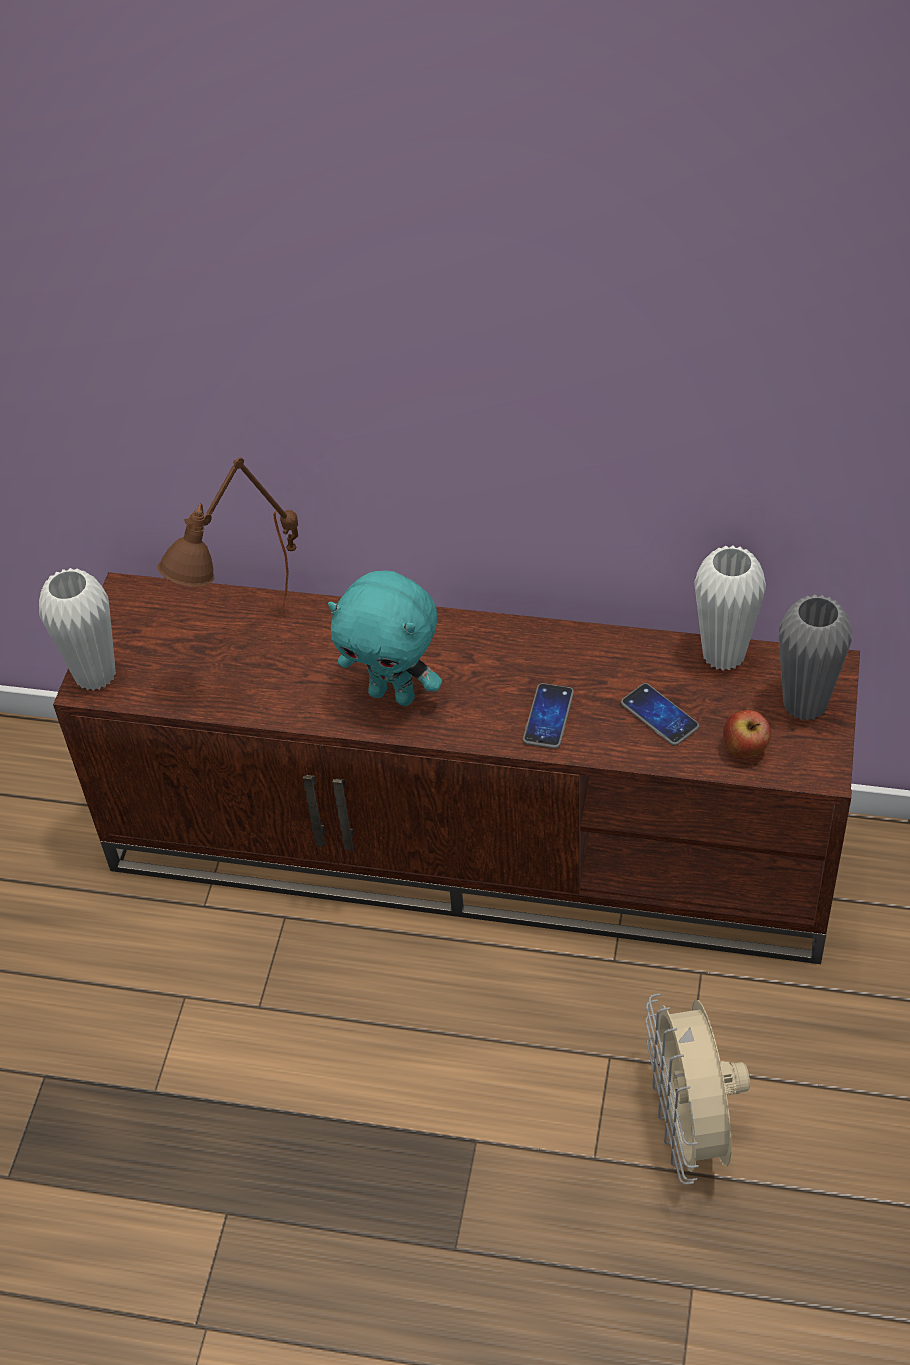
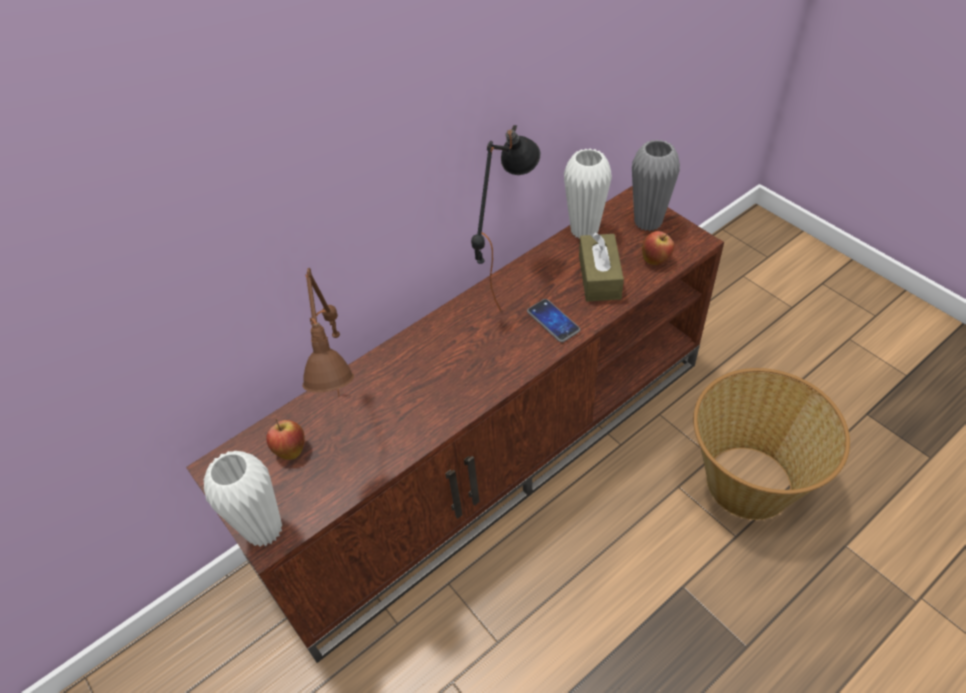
camera: 50 degrees left, 0 degrees up
turquoise plush toy [328,571,442,706] -> none
phone [621,683,699,746] -> brown tissue box [579,232,624,302]
beige fan [645,993,750,1185] -> basket [693,368,850,520]
none -> apple [266,419,305,460]
none -> black table lamp [471,125,541,311]

